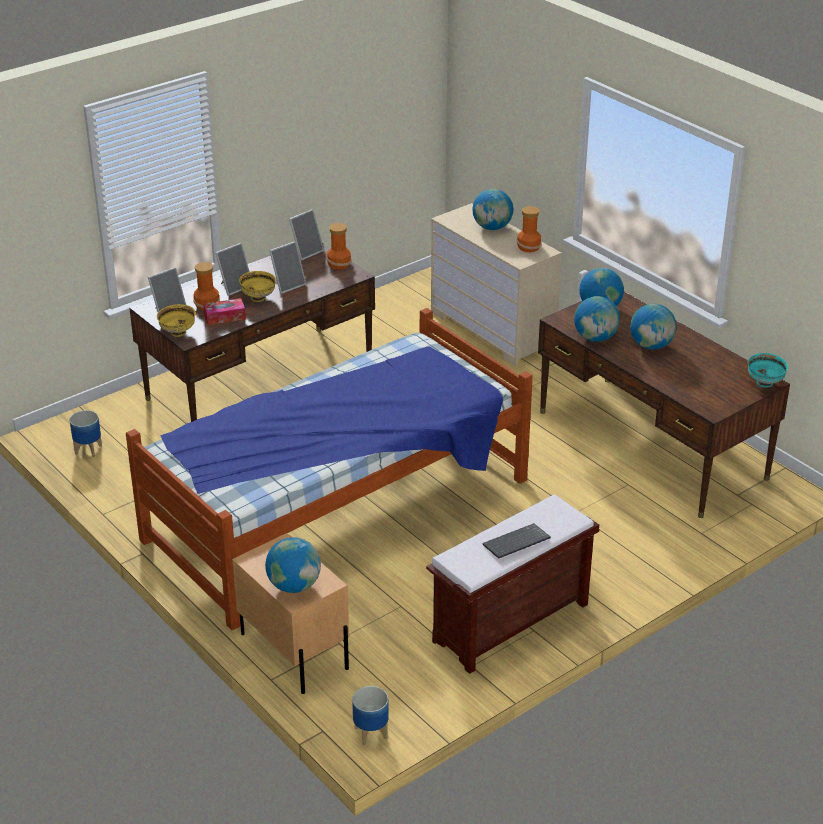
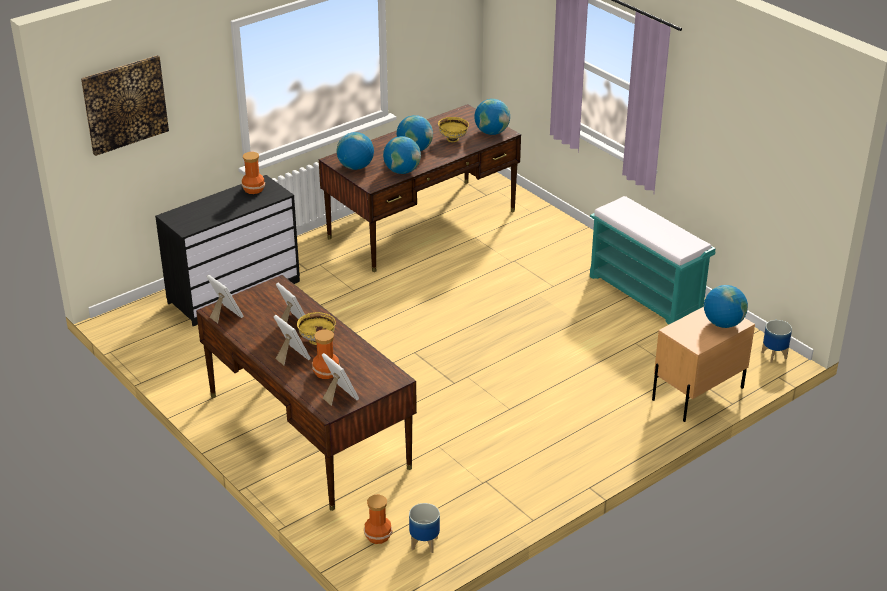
camera: 90 degrees left, 0 degrees up
bed [126,308,533,631] -> none
yellow bowl [157,304,196,337] -> yellow bowl moved to [438,117,469,142]
tissue box [203,298,246,325] -> none
vase [326,223,352,269] -> vase moved to [364,494,392,544]
brown bench [426,495,599,674] -> turquoise bench [590,196,716,325]
beige dresser [431,203,562,366] -> black dresser [155,175,300,326]
globe [472,189,513,230] -> globe moved to [474,99,510,135]
keyboard [482,523,551,559] -> none
turquoise bowl [748,353,788,388] -> none
none -> picture [81,55,169,156]

